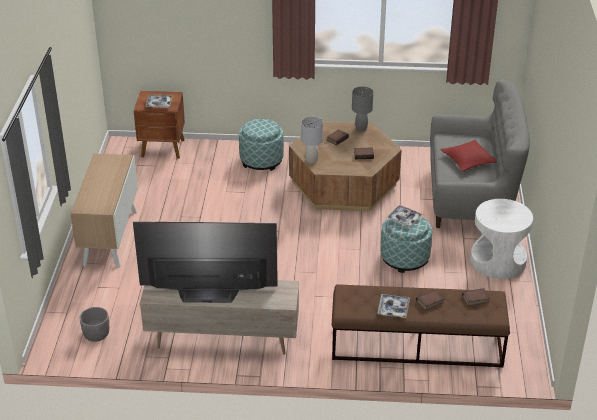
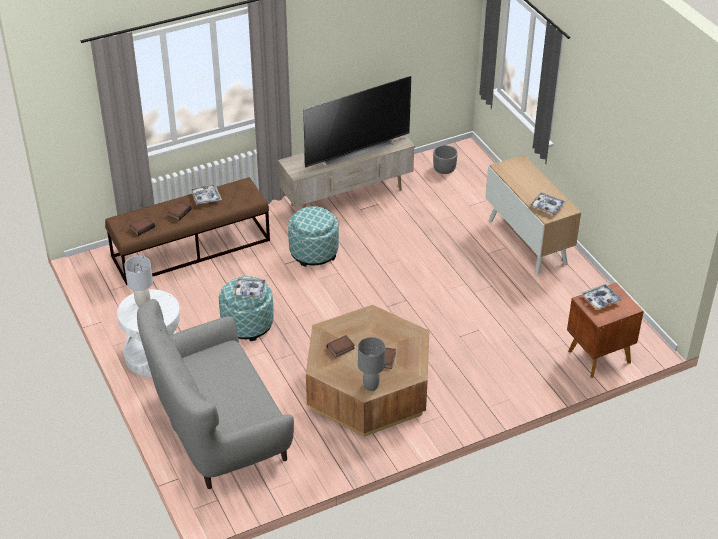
camera: 150 degrees right, 5 degrees up
ottoman [239,119,284,171] -> ottoman moved to [288,206,339,267]
grey table lamp [301,117,323,163] -> grey table lamp moved to [124,256,153,307]
red pillow [441,140,497,172] -> none
none -> tray [529,192,566,215]

